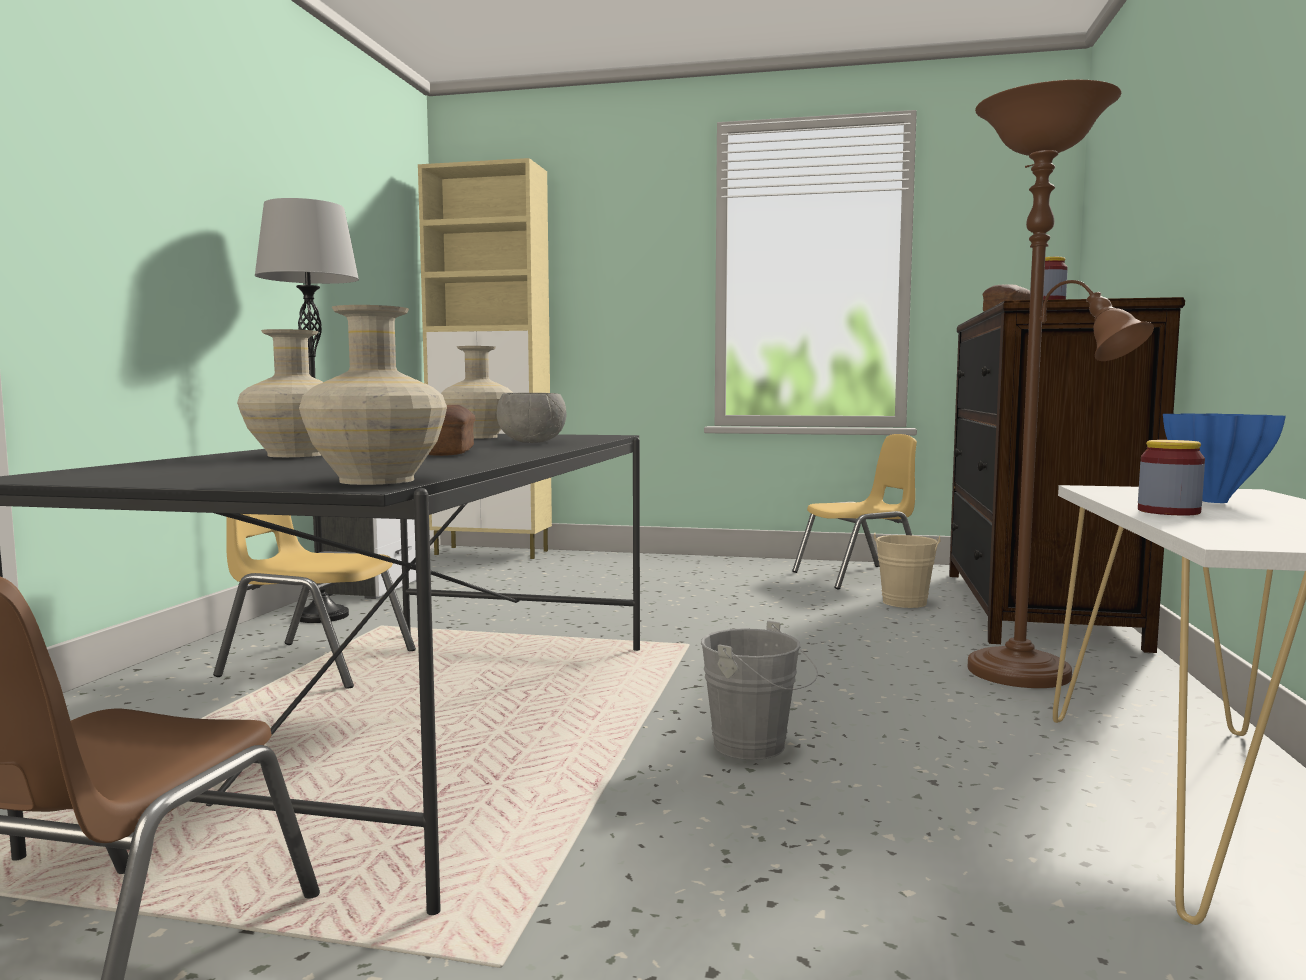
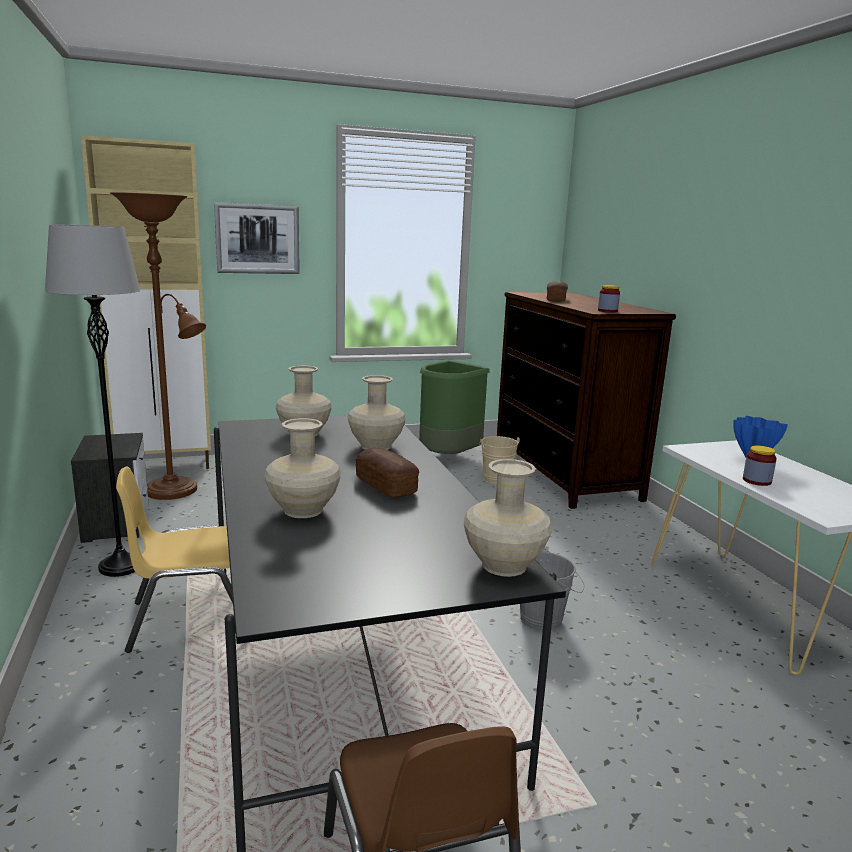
camera: 30 degrees left, 10 degrees up
grey bowl [497,393,567,443] -> beige vase [348,375,406,450]
yellow chair [792,434,917,590] -> green trash can [419,360,490,454]
brown floor lamp [968,80,1154,688] -> brown floor lamp moved to [110,192,206,500]
none -> picture [214,202,300,274]

